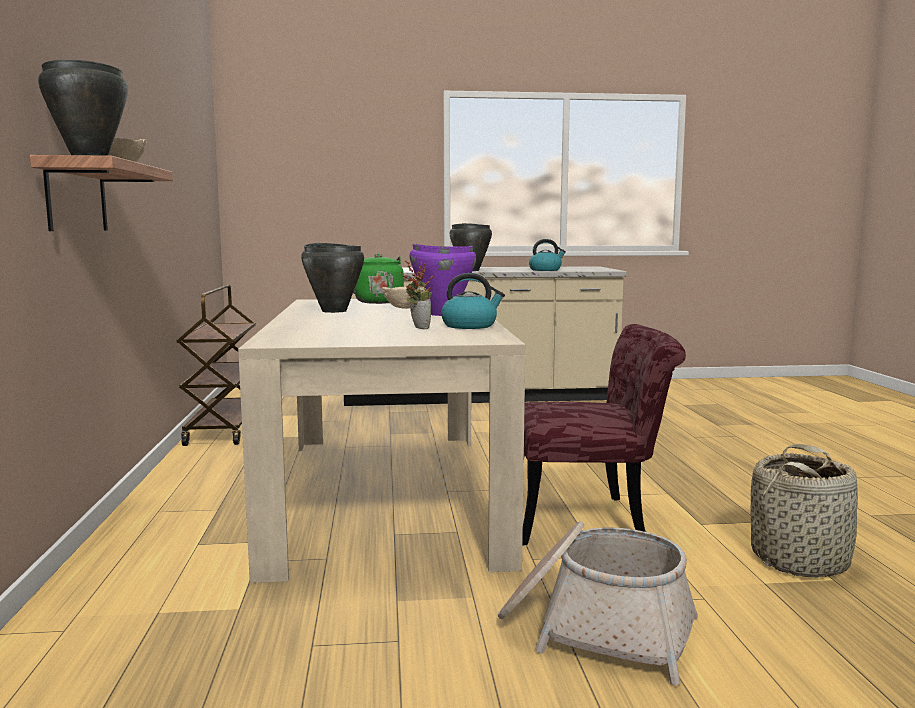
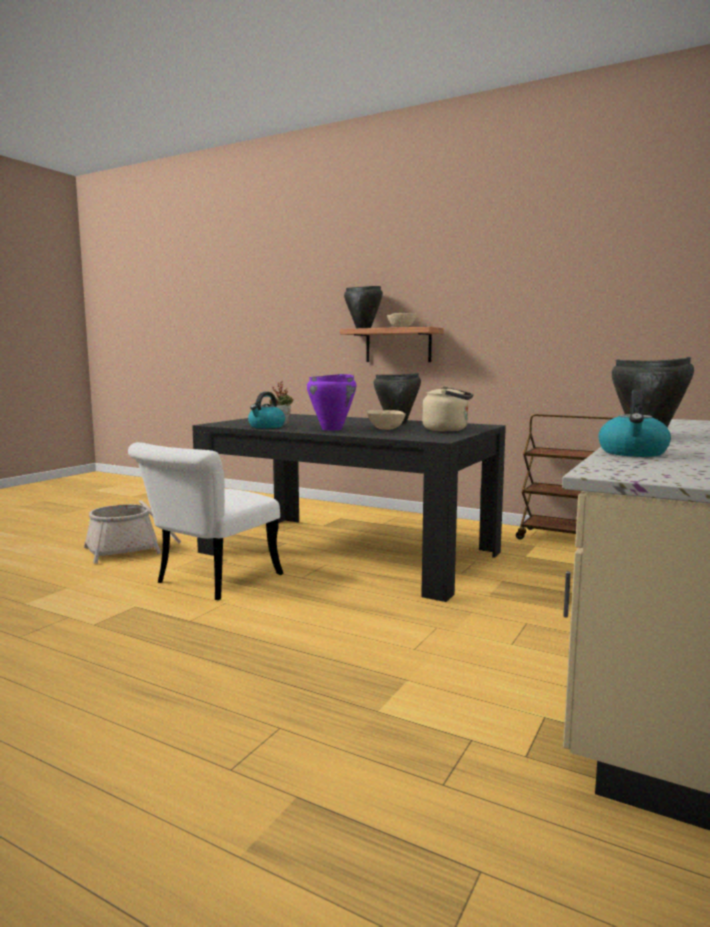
camera: 125 degrees right, 0 degrees up
beige dining table [238,299,525,583] -> black dining table [192,414,506,602]
green kettle [353,253,404,304] -> beige kettle [422,386,473,432]
red chair [522,324,686,546] -> white chair [128,442,284,600]
basket [750,444,858,578] -> none

